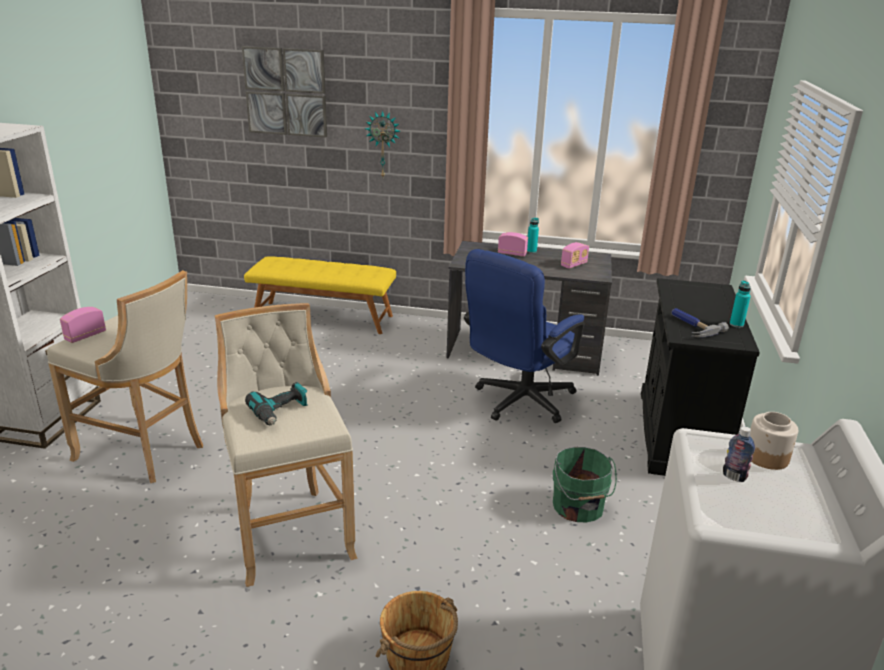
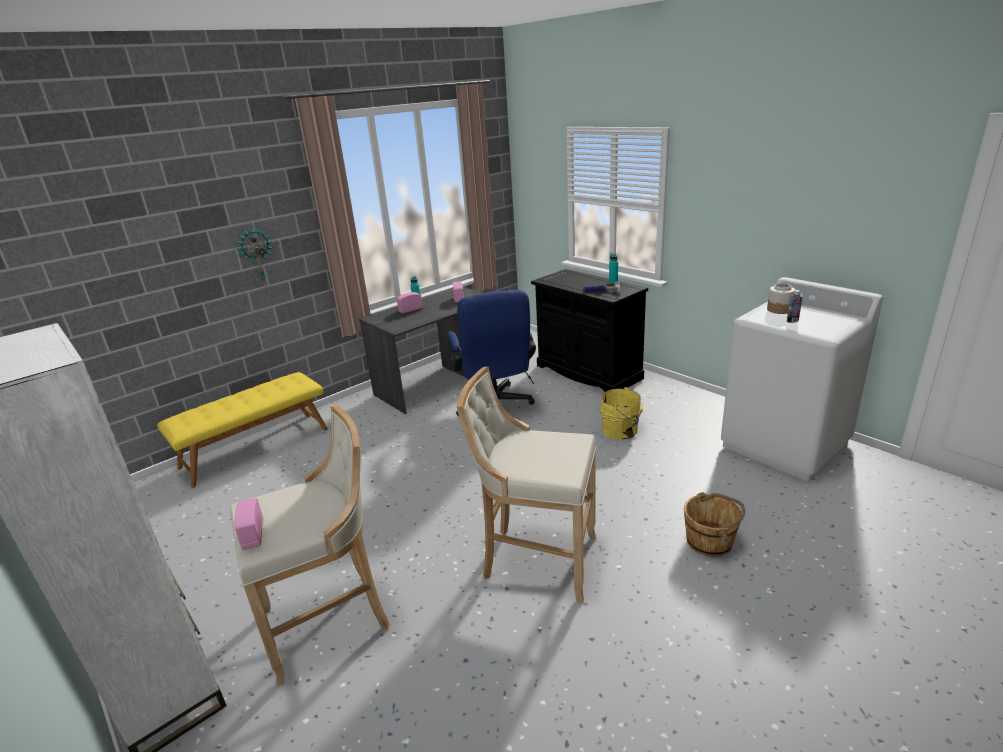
camera: 50 degrees left, 0 degrees up
picture [242,46,327,137] -> none
power drill [245,382,307,425] -> none
green bucket [553,447,617,522] -> yellow bucket [600,387,643,439]

